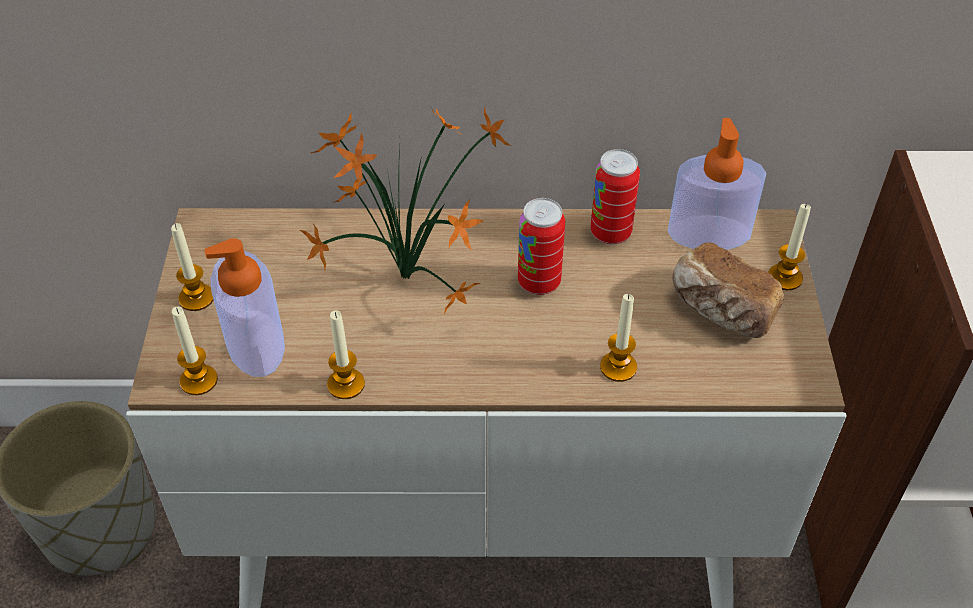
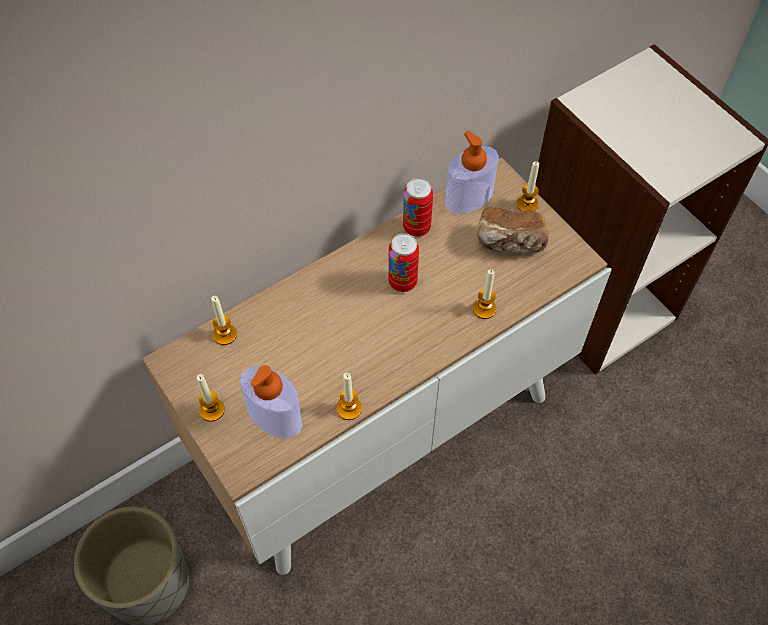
camera: 35 degrees left, 10 degrees up
candle [172,307,218,395] -> candle moved to [211,296,237,345]
potted plant [300,106,511,315] -> none

